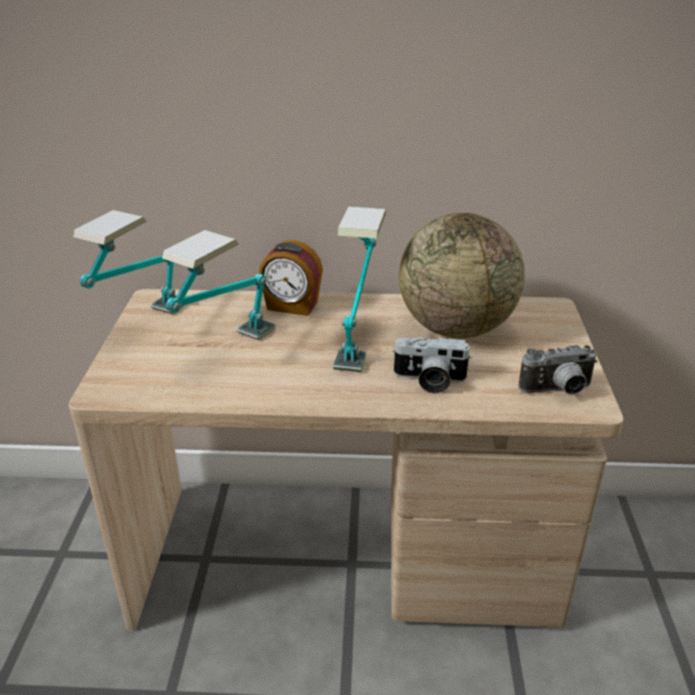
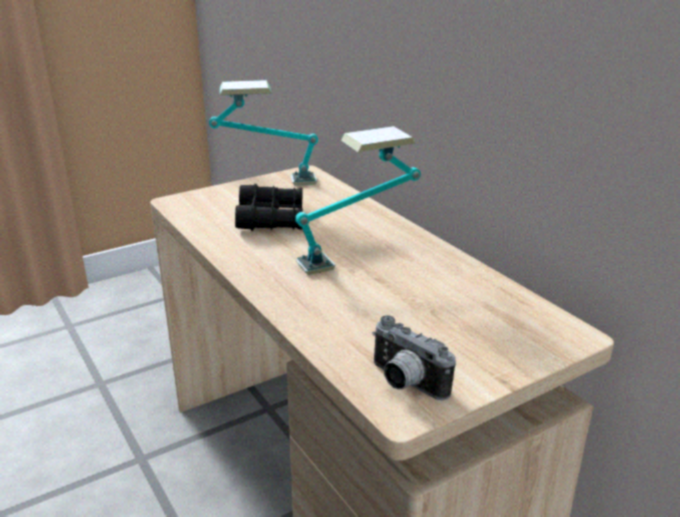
camera: 55 degrees right, 5 degrees down
table lamp [162,230,276,341] -> black binoculars [235,184,303,231]
alarm clock [259,240,323,316] -> none
camera [392,336,472,393] -> none
globe [399,213,525,338] -> none

